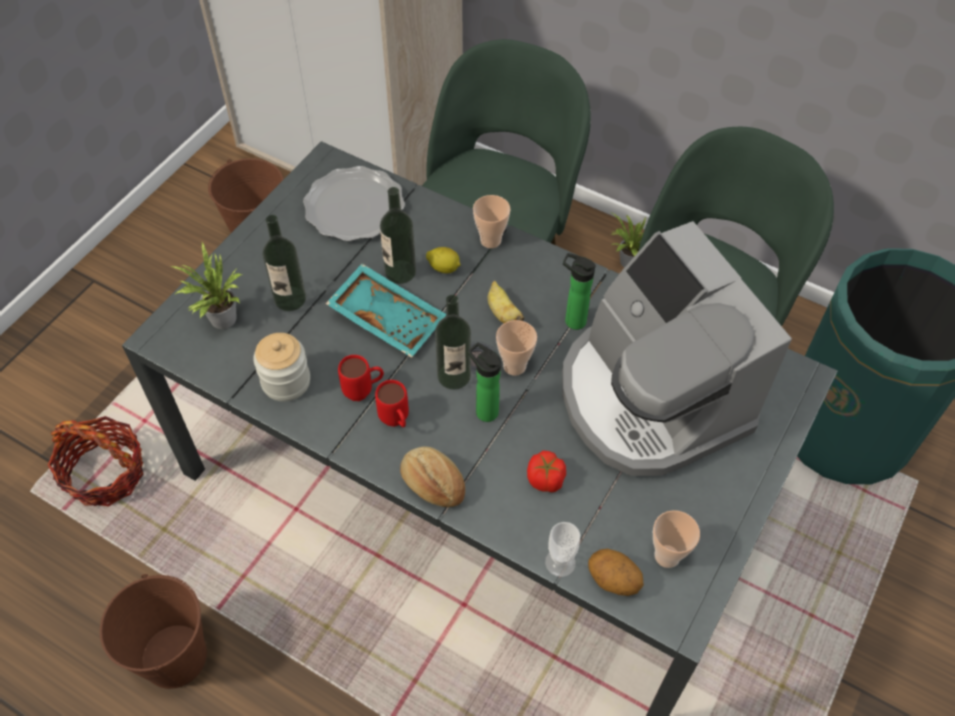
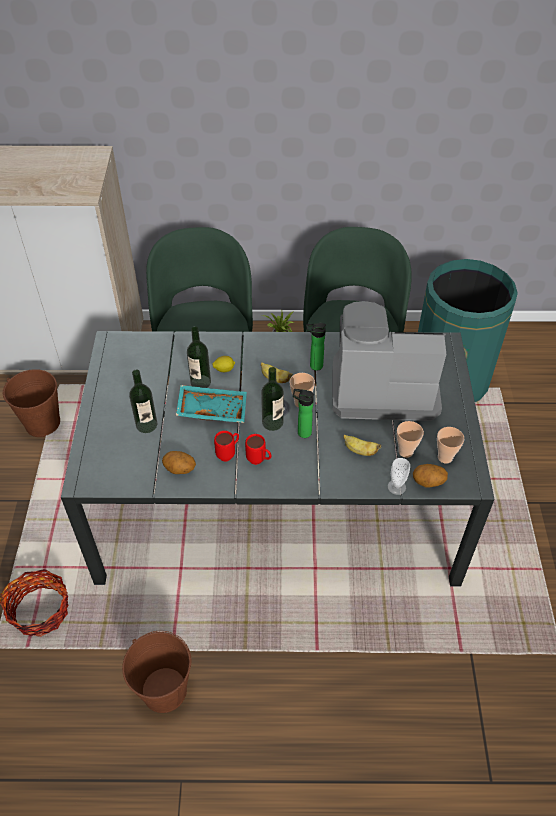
camera: 30 degrees left, 5 degrees down
potted plant [171,242,242,329] -> none
jar [253,333,310,402] -> potato [162,451,196,474]
plate [303,166,405,241] -> none
bread [400,447,465,507] -> none
cup [473,195,510,248] -> cup moved to [397,421,424,458]
tomato [527,451,566,492] -> banana [343,434,381,456]
coffee machine [562,221,792,476] -> coffee machine turned 150 degrees clockwise [332,301,446,421]

